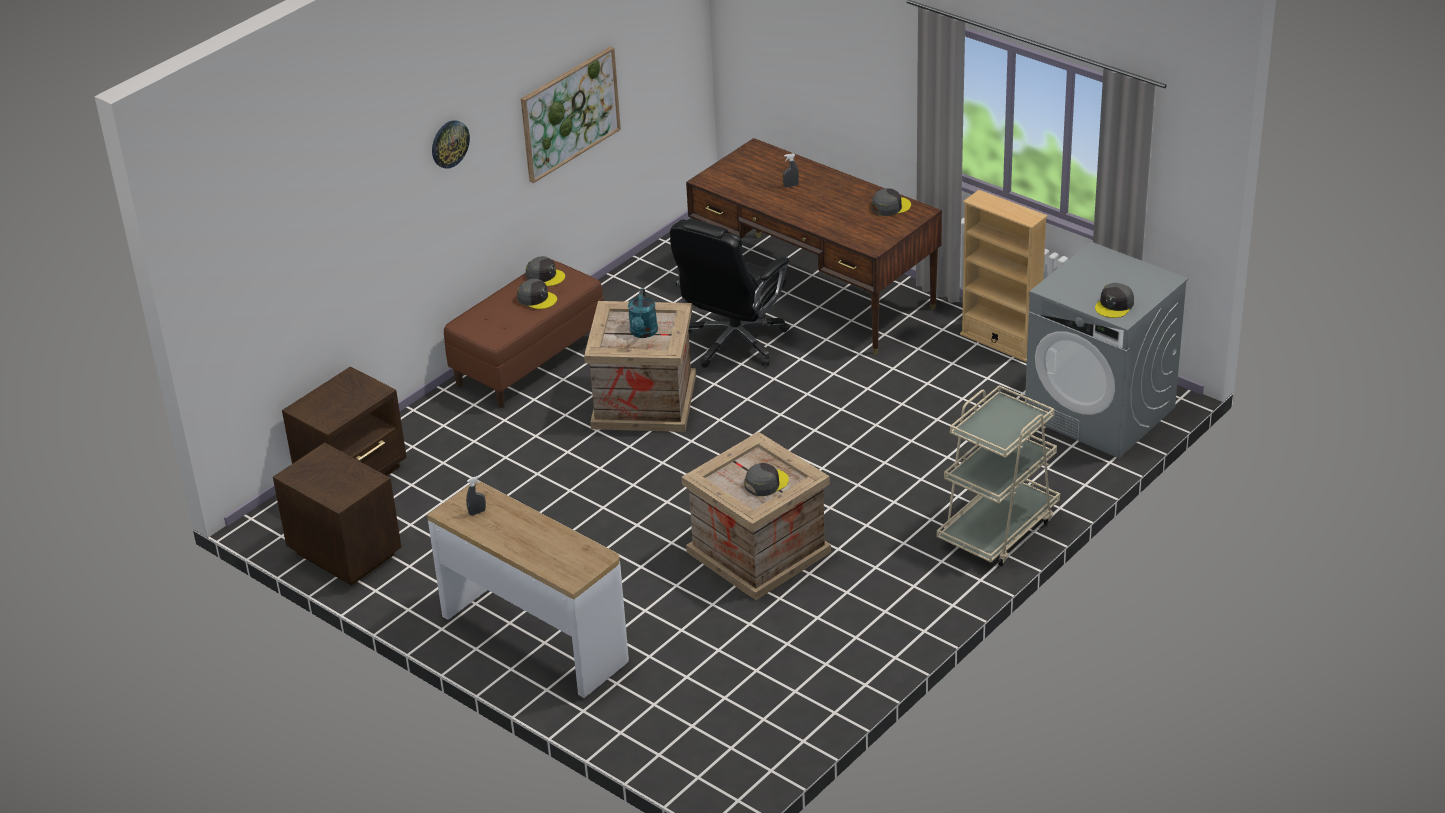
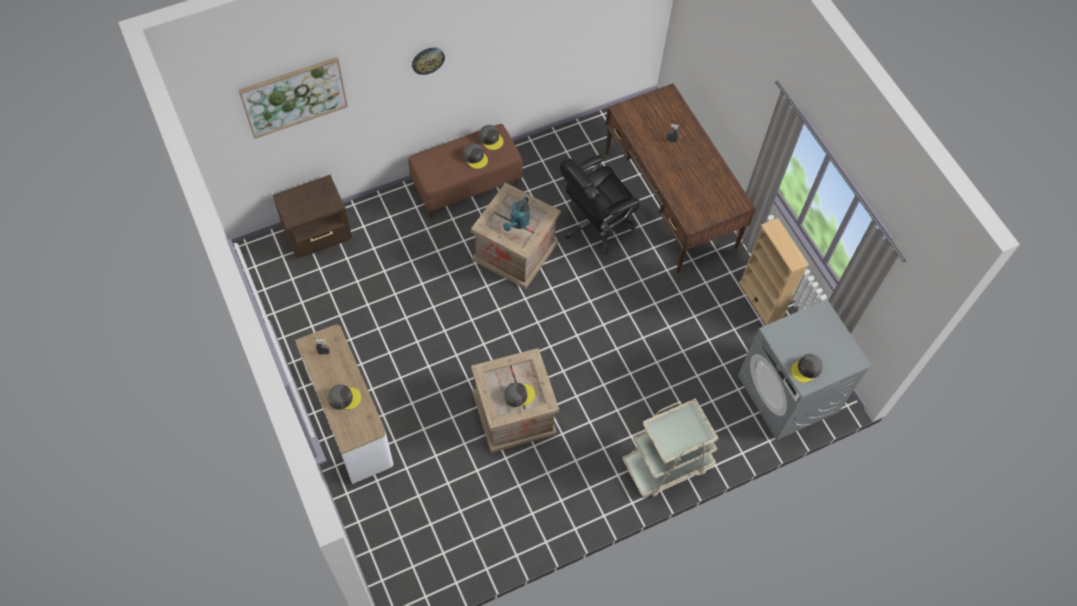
camera: 20 degrees right, 25 degrees up
brown nightstand [273,443,402,586] -> none
picture [521,47,621,183] -> picture moved to [238,57,348,139]
grey cap [871,188,911,216] -> grey cap moved to [328,384,361,410]

